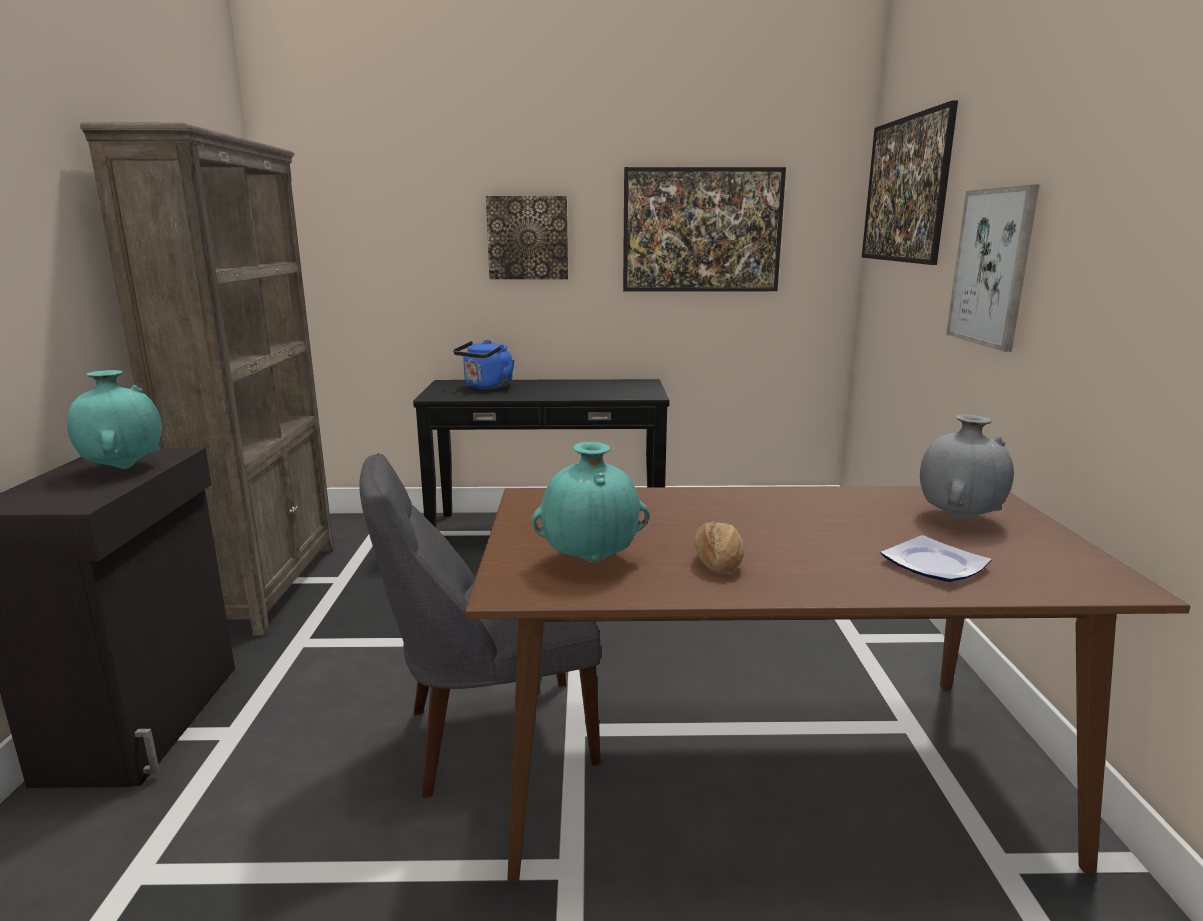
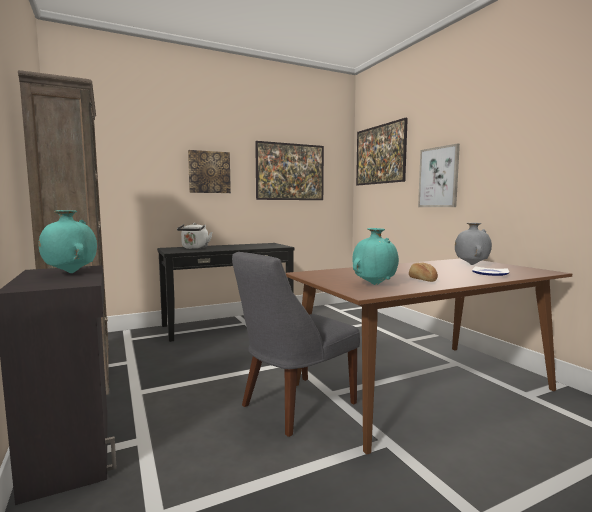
camera: 25 degrees left, 10 degrees down
blue kettle [453,340,515,389] -> white kettle [177,223,213,249]

